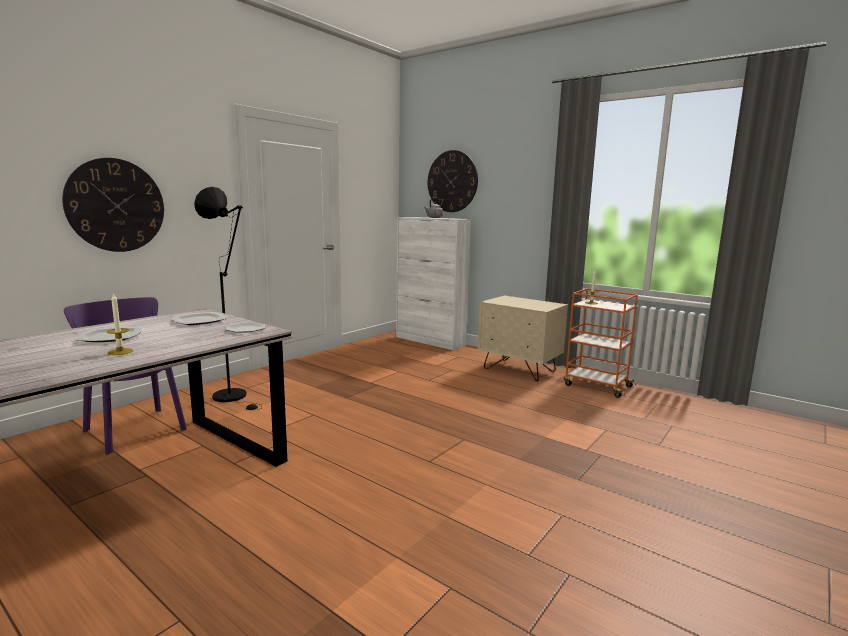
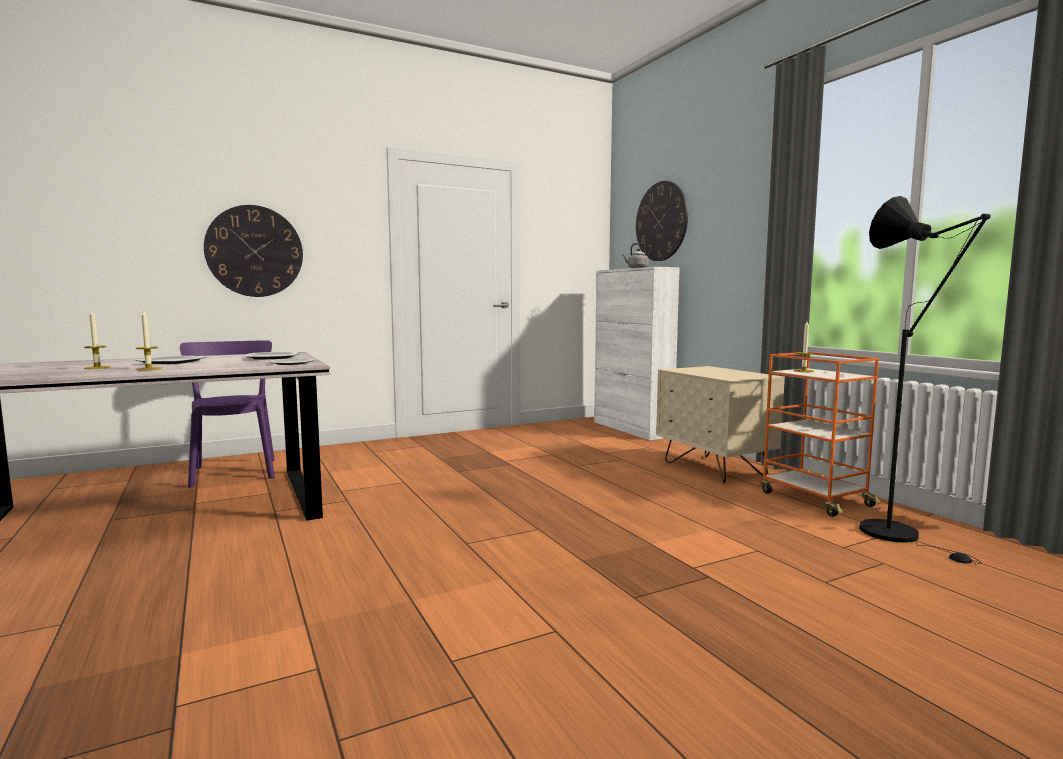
camera: 25 degrees right, 5 degrees down
black floor lamp [194,187,262,410] -> black floor lamp moved to [859,196,991,564]
none -> candle [84,310,110,369]

